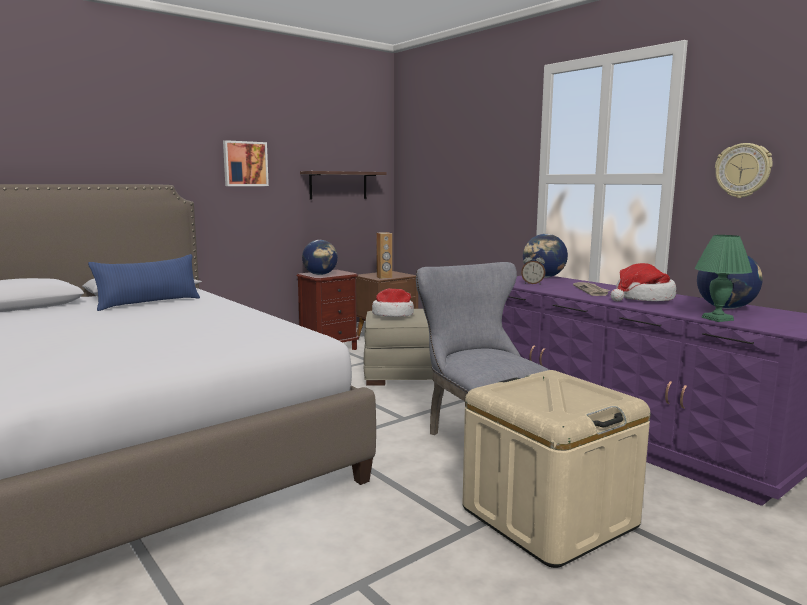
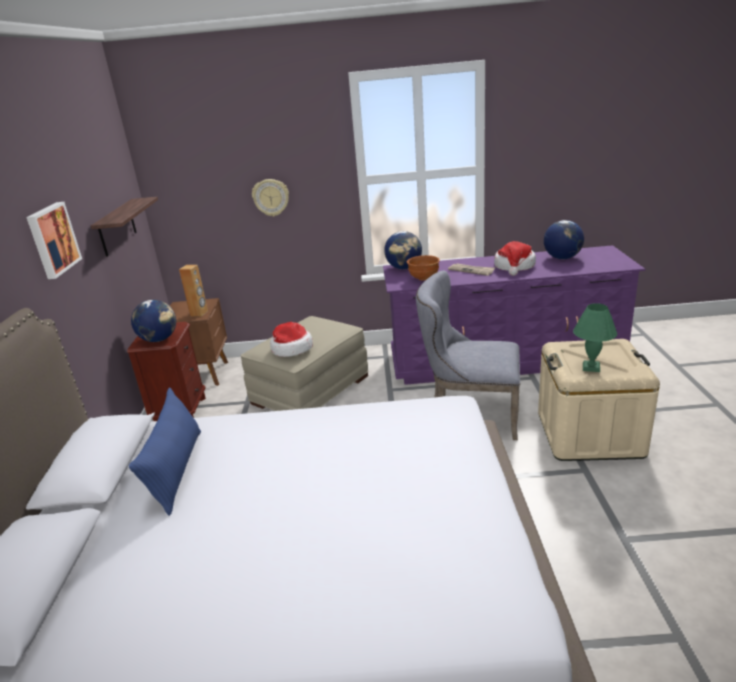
camera: 50 degrees left, 15 degrees up
alarm clock [521,253,546,285] -> brown bowl [407,255,440,280]
green table lamp [695,235,752,322] -> green table lamp moved to [573,303,617,372]
wall clock [715,143,773,198] -> wall clock moved to [252,179,289,217]

